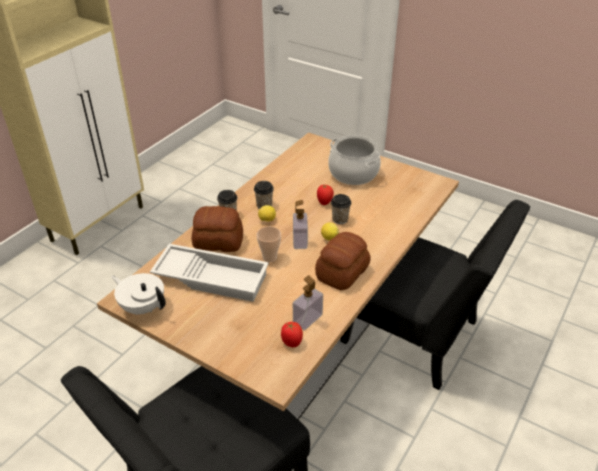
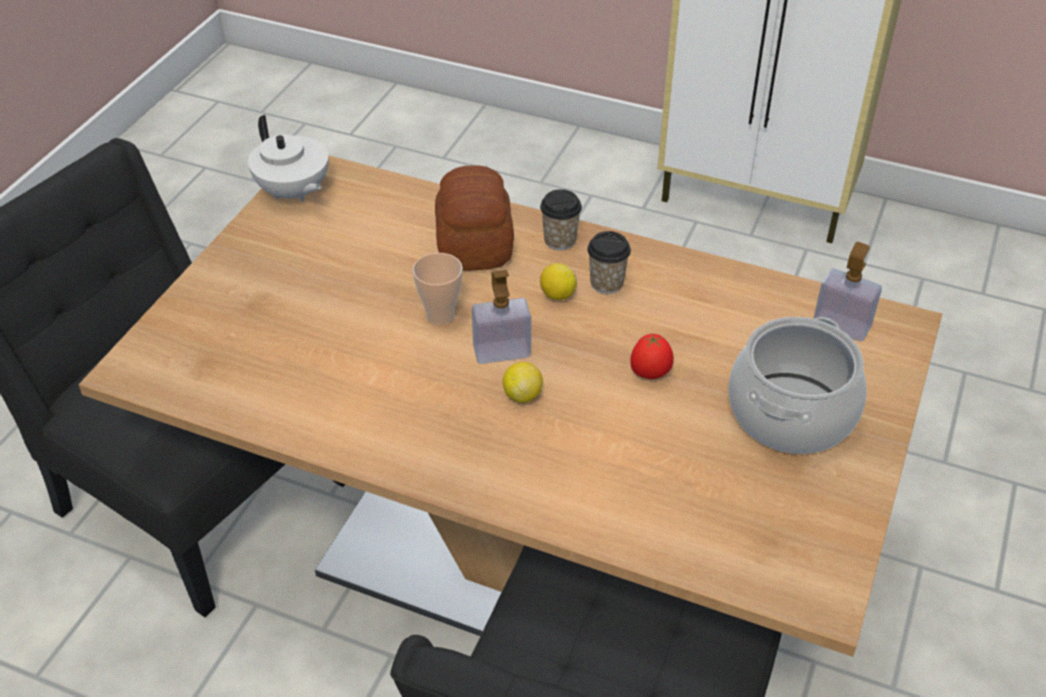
camera: 80 degrees right, 5 degrees up
white teapot [111,273,166,315] -> white teapot turned 120 degrees clockwise [248,115,329,203]
white tray [150,244,269,302] -> none
tomato [281,322,303,347] -> none
soap dispenser [293,275,323,331] -> soap dispenser moved to [813,242,882,342]
bread [315,232,371,290] -> none
cup [331,194,351,224] -> none

